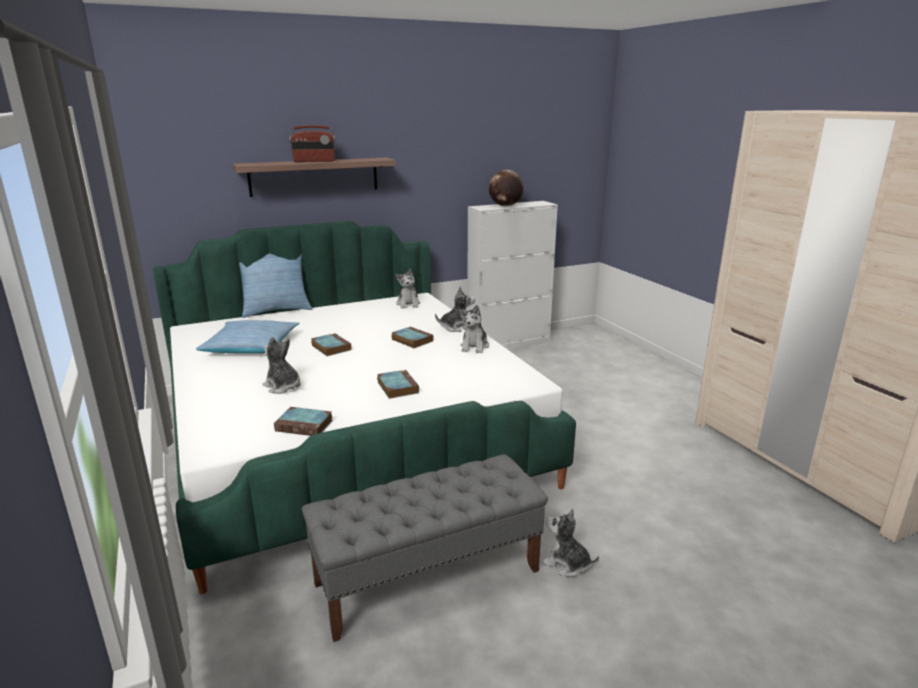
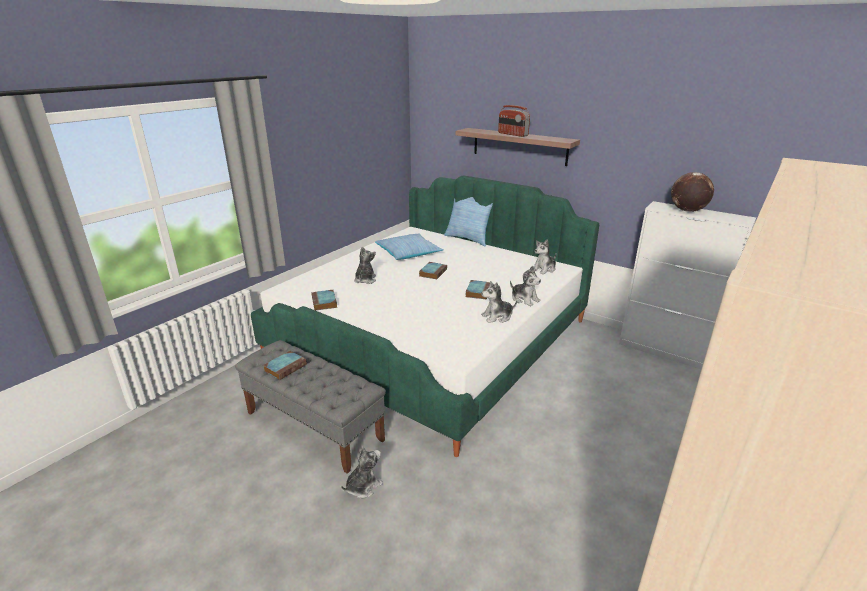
camera: 60 degrees right, 5 degrees up
book [377,370,419,399] -> book moved to [263,351,307,380]
plush toy [543,509,599,577] -> plush toy turned 45 degrees clockwise [341,446,383,498]

